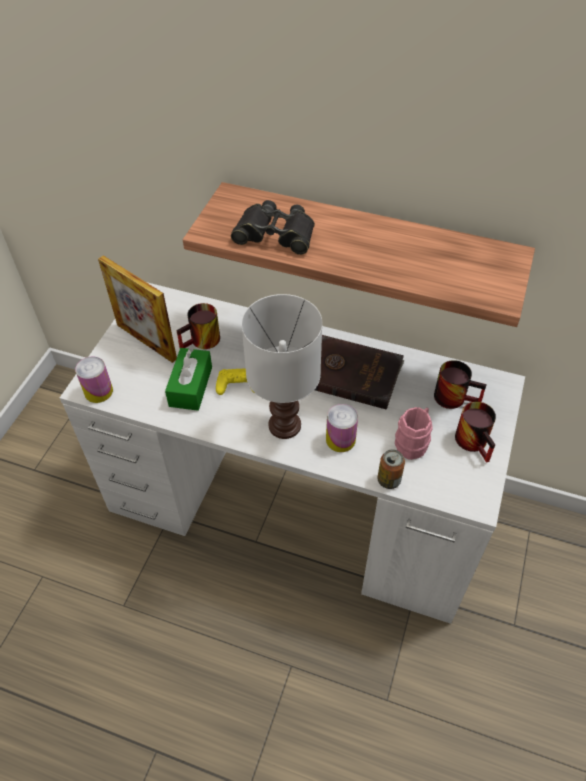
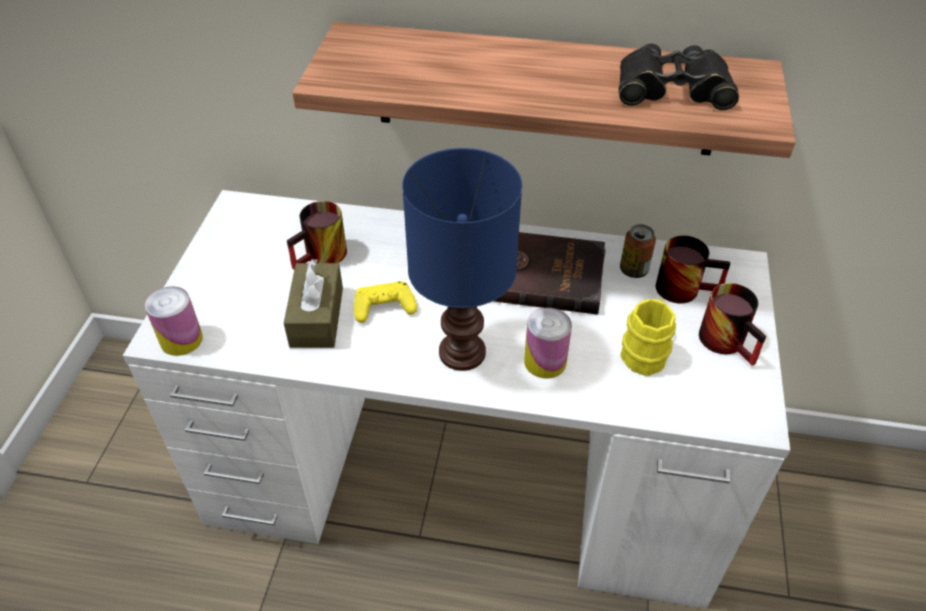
camera: 10 degrees left, 5 degrees down
picture frame [98,255,177,363] -> none
green tissue box [165,348,212,411] -> brown tissue box [284,259,343,348]
black binoculars [231,200,315,255] -> black binoculars moved to [618,43,739,110]
white table lamp [241,294,323,439] -> blue table lamp [402,148,522,371]
can [378,449,405,489] -> can moved to [620,224,656,278]
pink mug [395,407,433,460] -> yellow mug [621,299,676,376]

